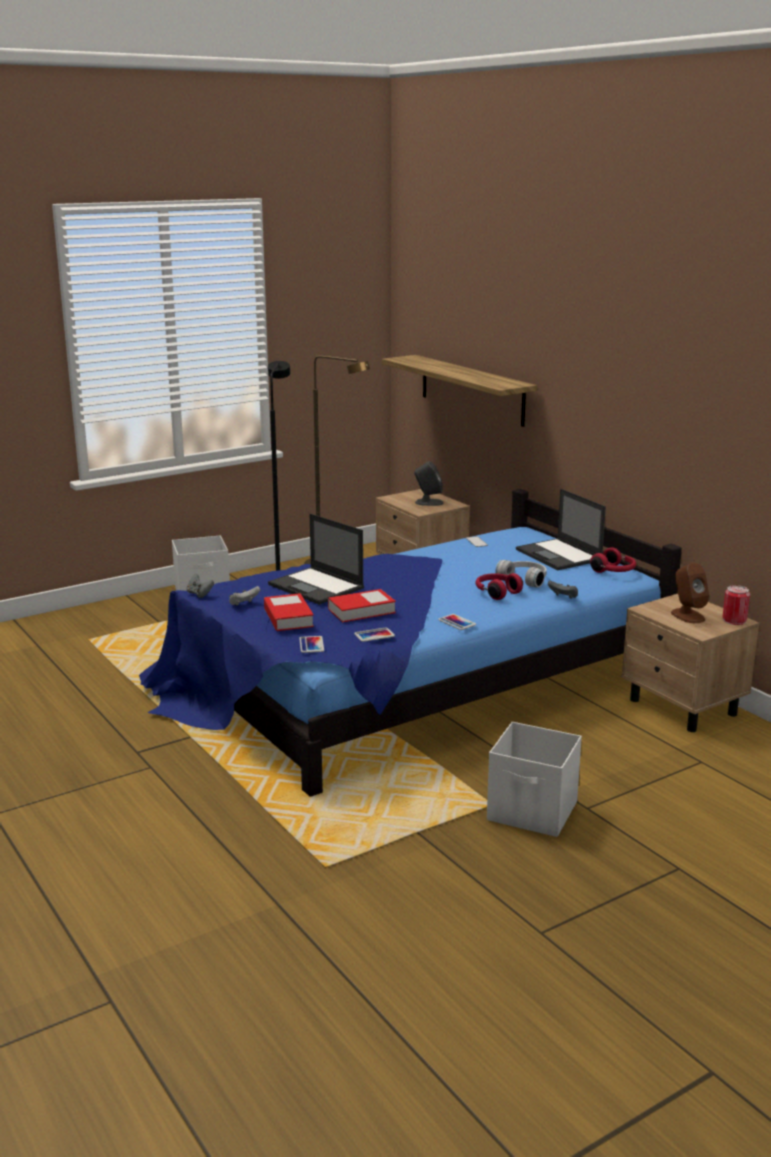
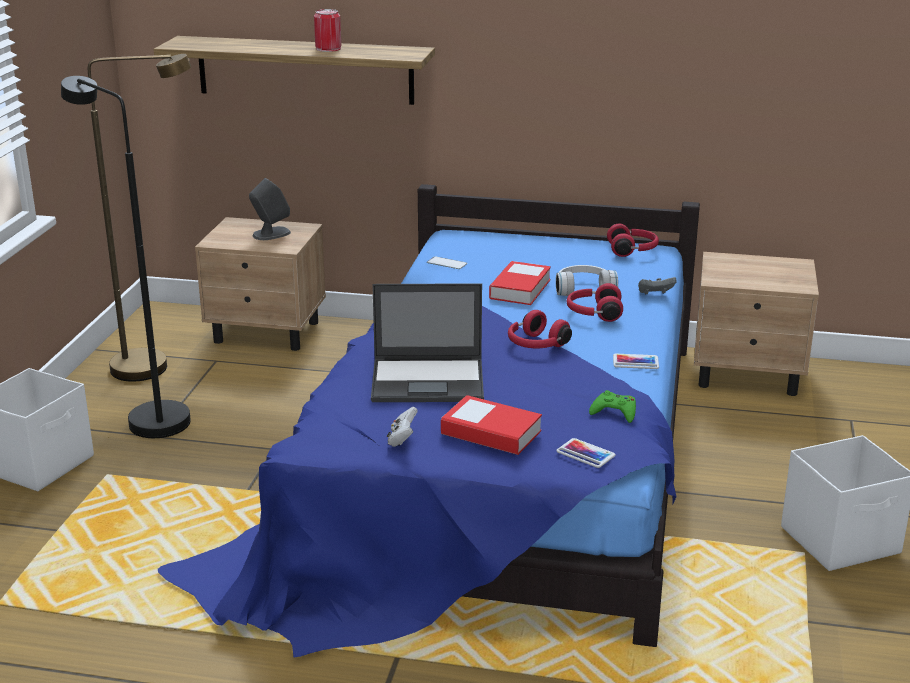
camera: 45 degrees left, 5 degrees up
grey game controller [187,574,214,598] -> none
book [328,589,396,622] -> book moved to [489,261,551,305]
phone [354,627,395,642] -> green game controller [589,390,636,423]
laptop [516,489,606,570] -> none
brown speaker [671,563,709,623] -> none
can [723,585,750,625] -> can moved to [314,9,341,52]
none -> red headphones [508,310,572,348]

